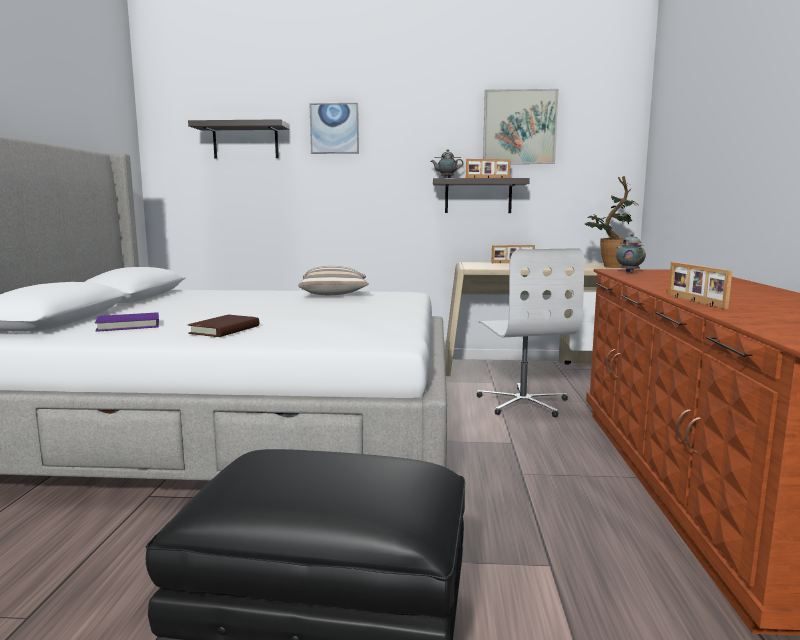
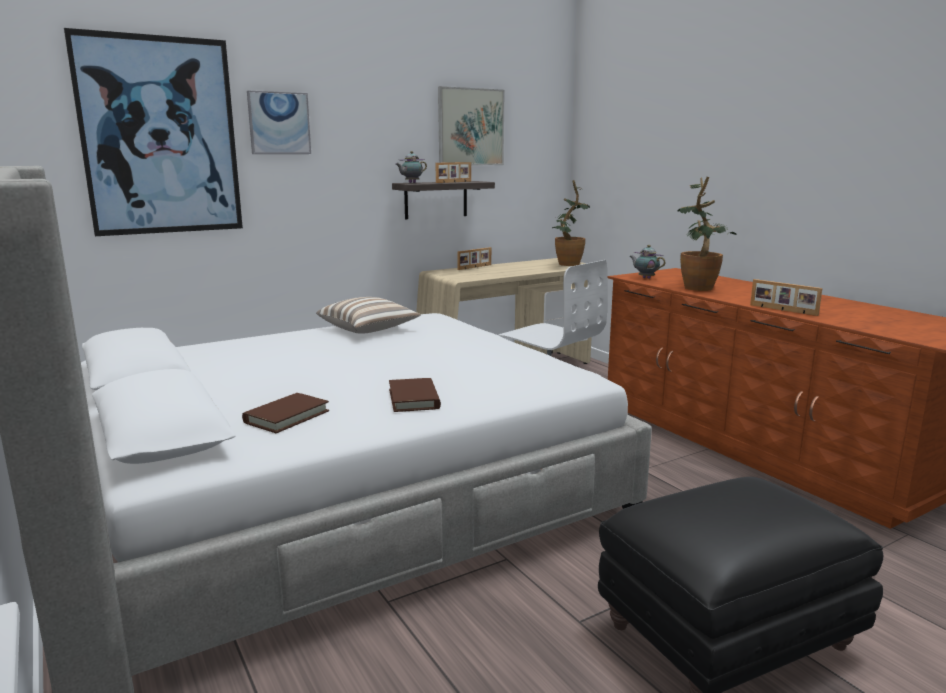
camera: 35 degrees left, 5 degrees up
purple book [95,312,159,332] -> brown book [242,393,329,433]
shelf [188,119,290,158] -> picture [64,28,243,236]
none -> potted plant [677,177,736,291]

